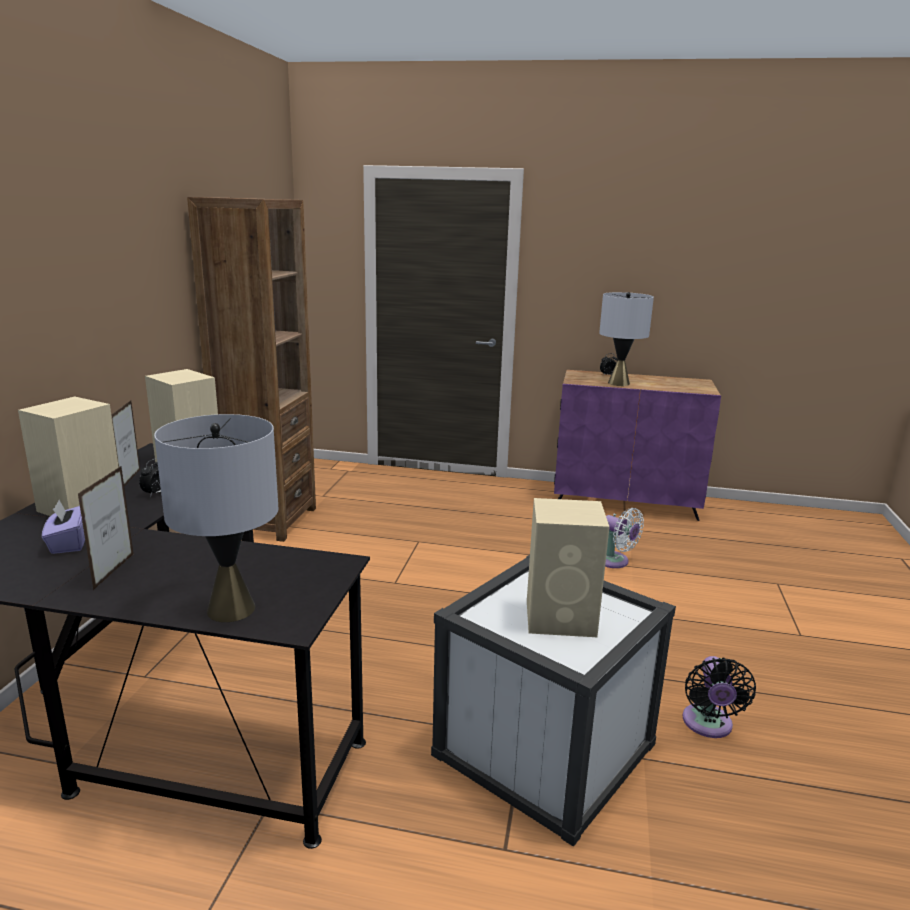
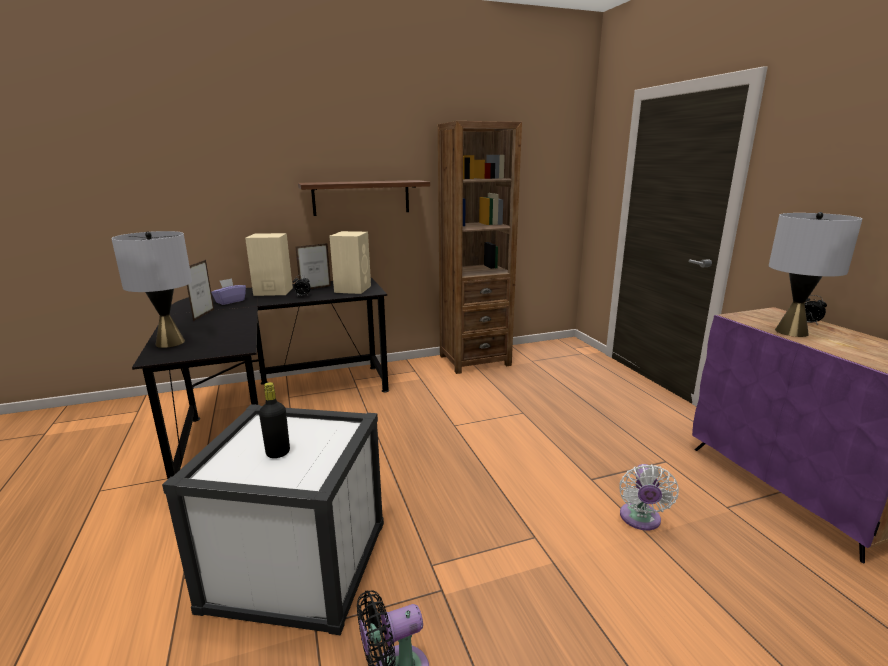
camera: 60 degrees right, 0 degrees up
picture frame [78,465,133,590] -> picture frame turned 60 degrees counterclockwise [187,260,214,321]
beige speaker [527,498,609,637] -> black bottle [259,382,290,458]
none -> shelf [298,180,430,216]

